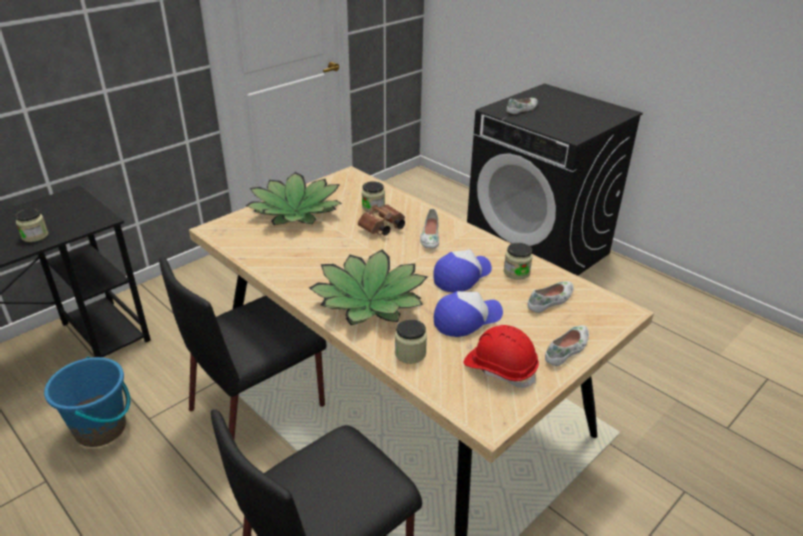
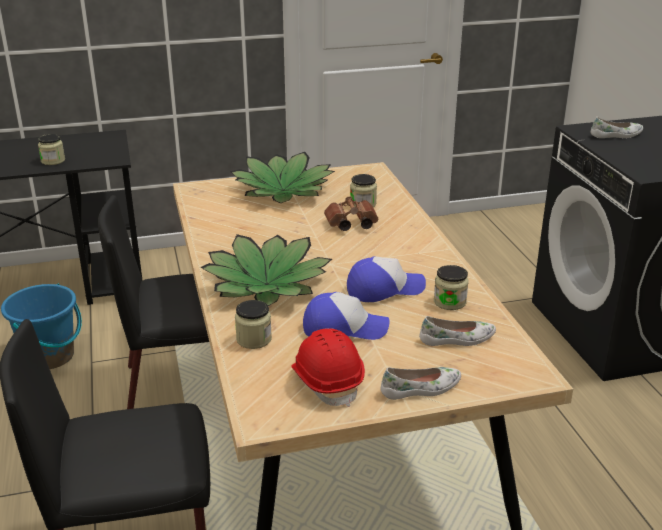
camera: 30 degrees right, 5 degrees down
white shoe [420,209,439,249] -> none

